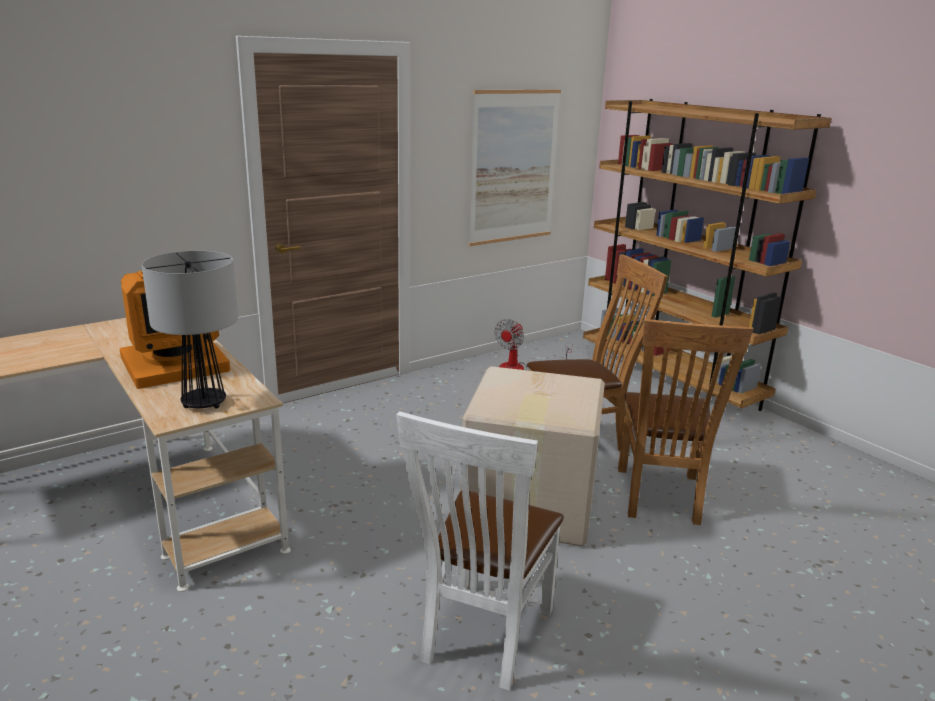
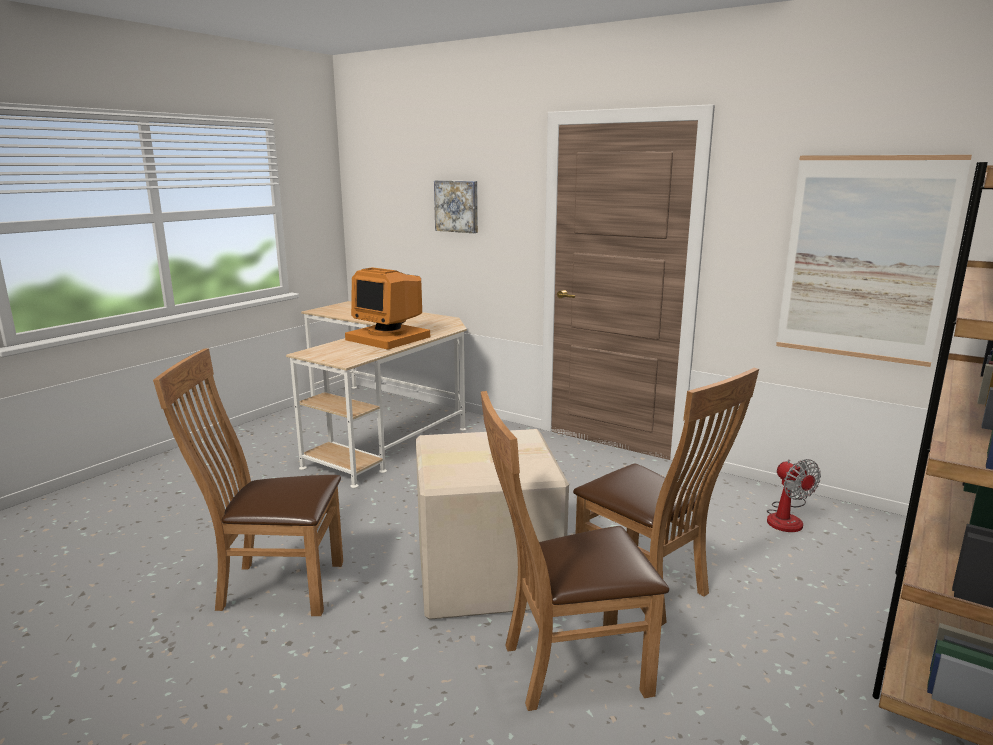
camera: 70 degrees right, 5 degrees down
table lamp [142,251,238,408] -> none
white chair [396,411,564,690] -> brown chair [153,348,343,616]
fan [494,319,572,370] -> fan turned 120 degrees counterclockwise [767,459,821,532]
none -> picture [434,180,478,233]

